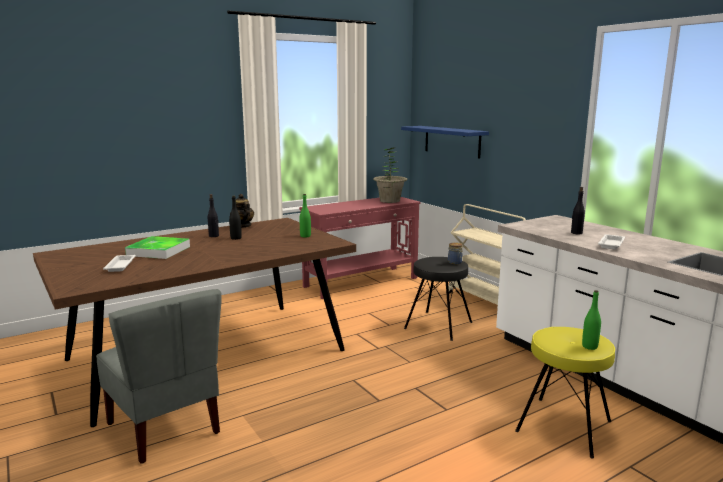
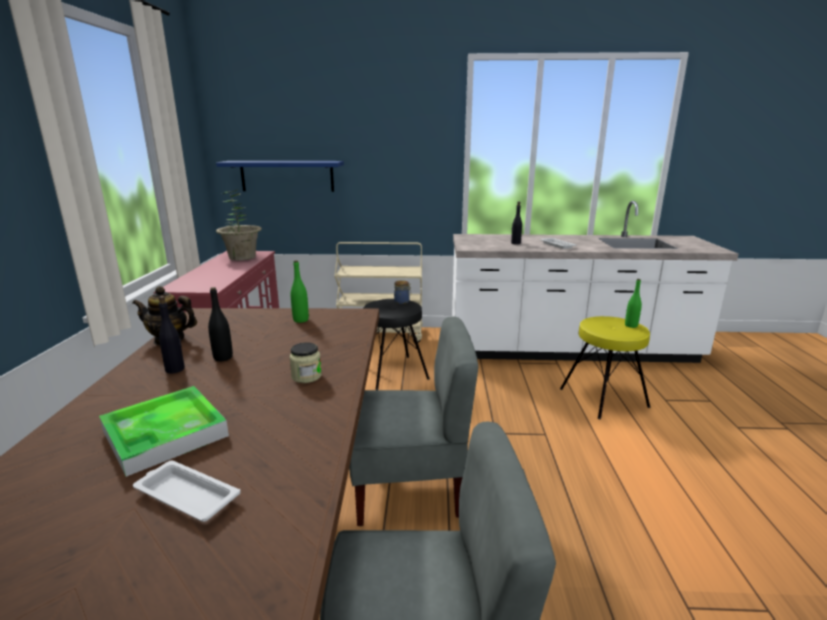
camera: 55 degrees left, 5 degrees up
none -> jar [289,342,322,383]
none -> grey chair [349,316,478,526]

